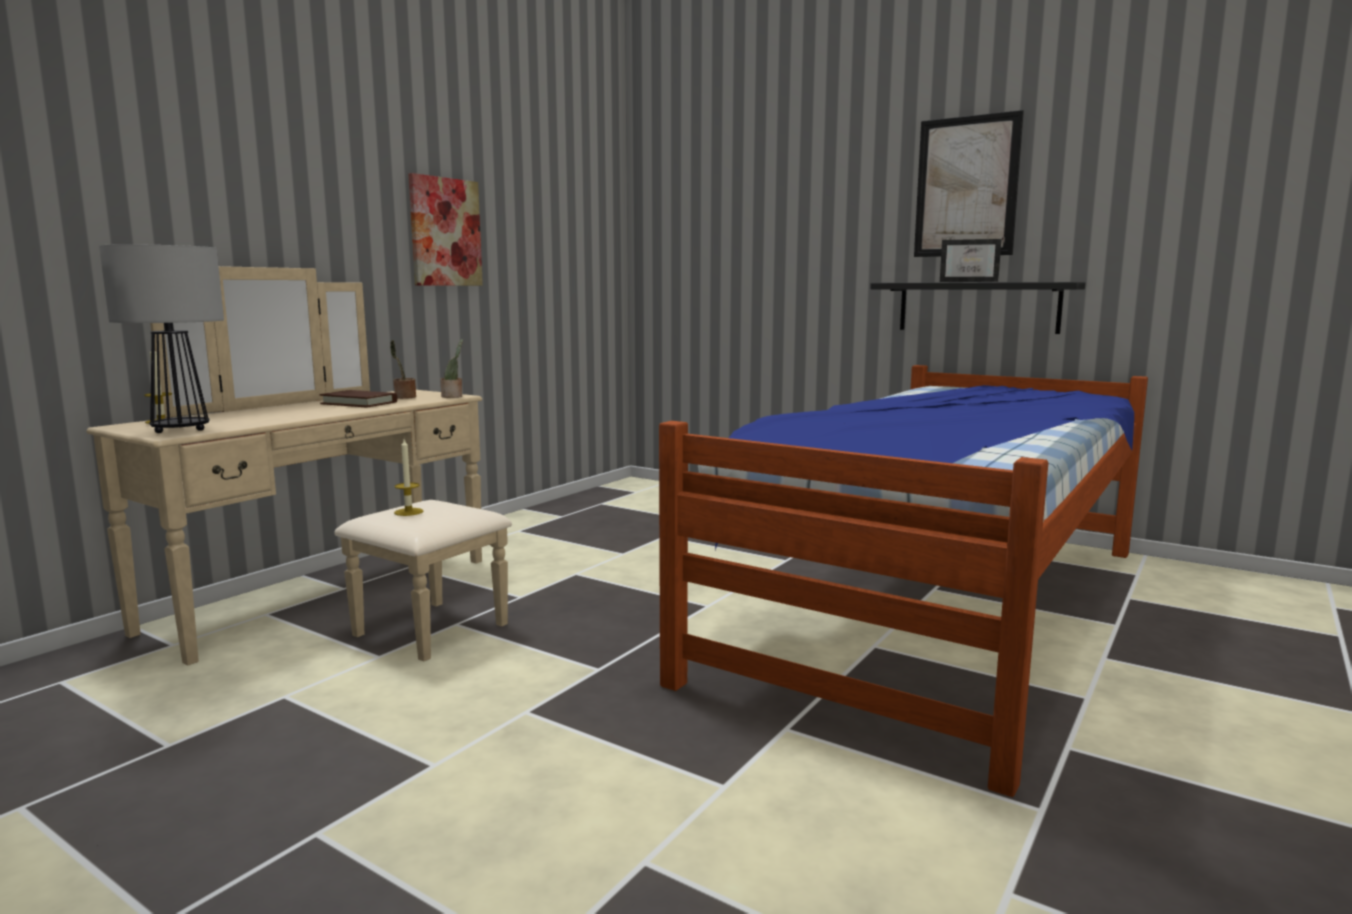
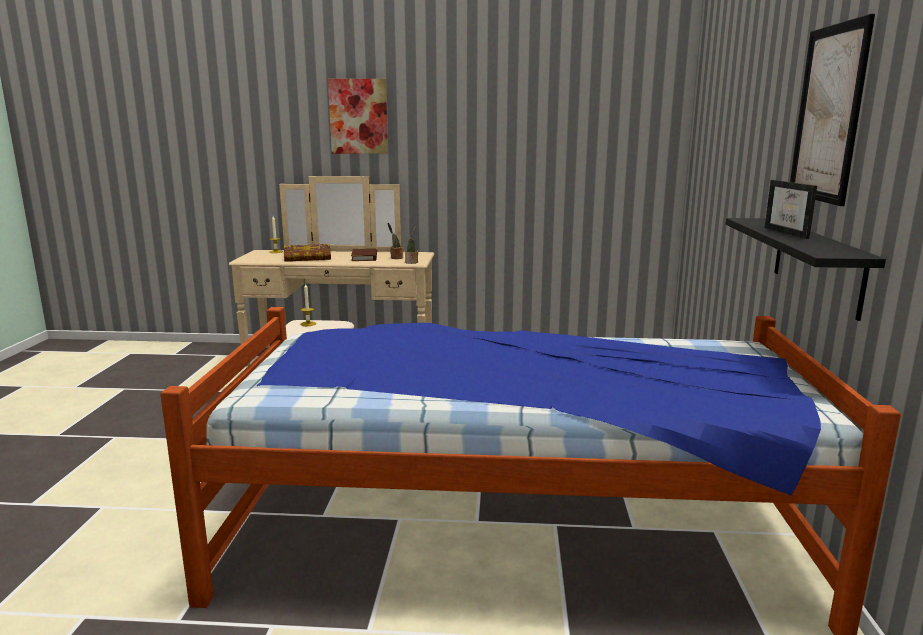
camera: 60 degrees right, 5 degrees up
table lamp [99,244,224,433] -> none
picture [408,173,483,286] -> picture moved to [328,79,388,154]
none -> book [284,244,331,262]

